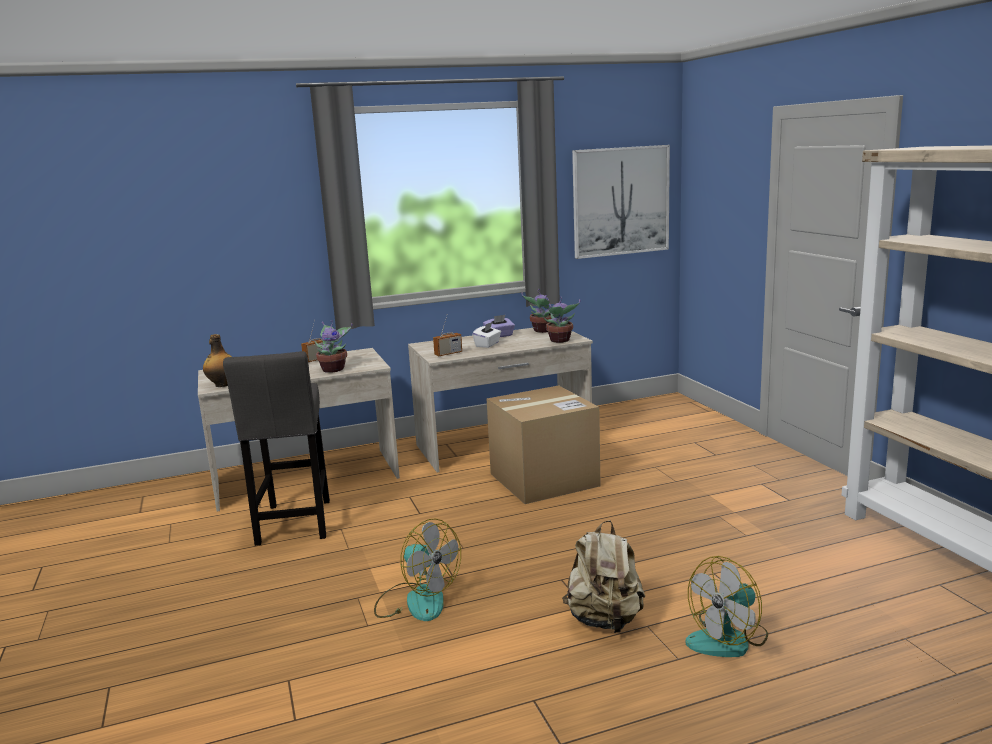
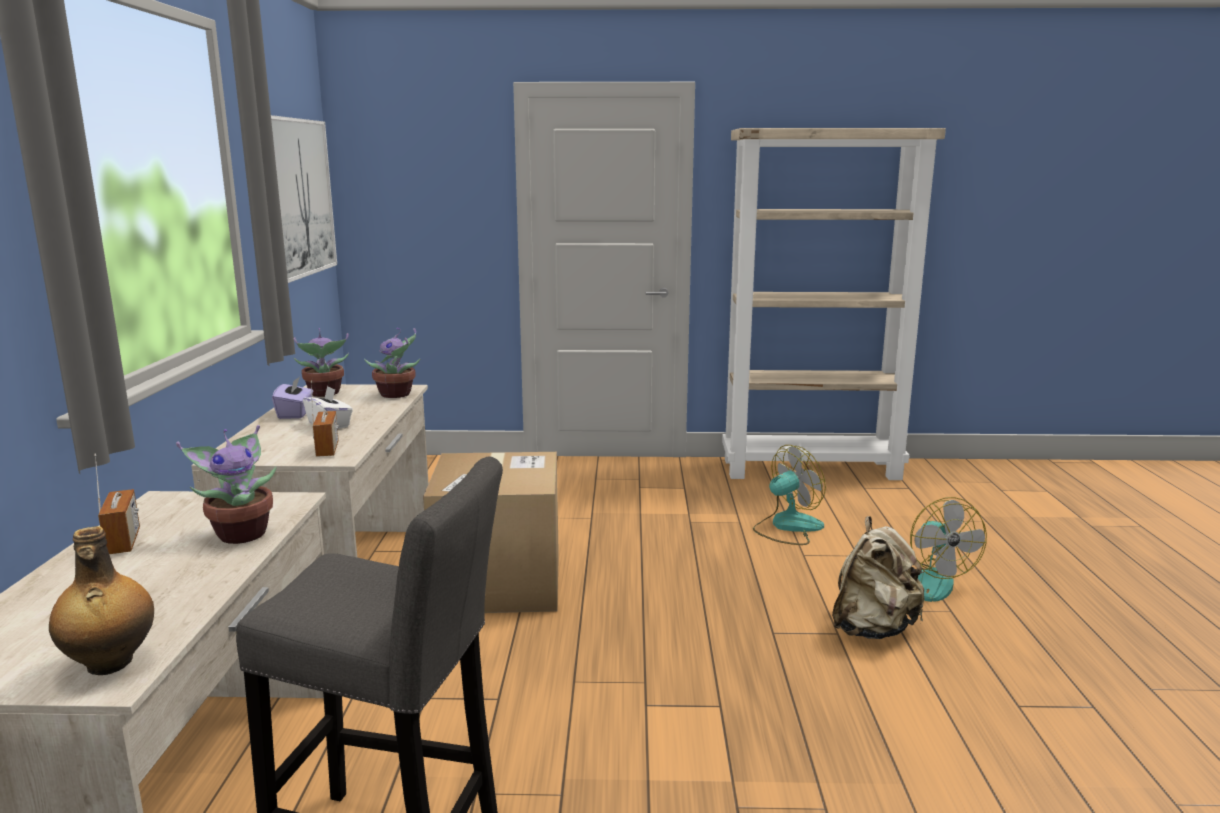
camera: 70 degrees left, 0 degrees up
fan [374,519,461,621] -> fan moved to [753,445,826,545]

